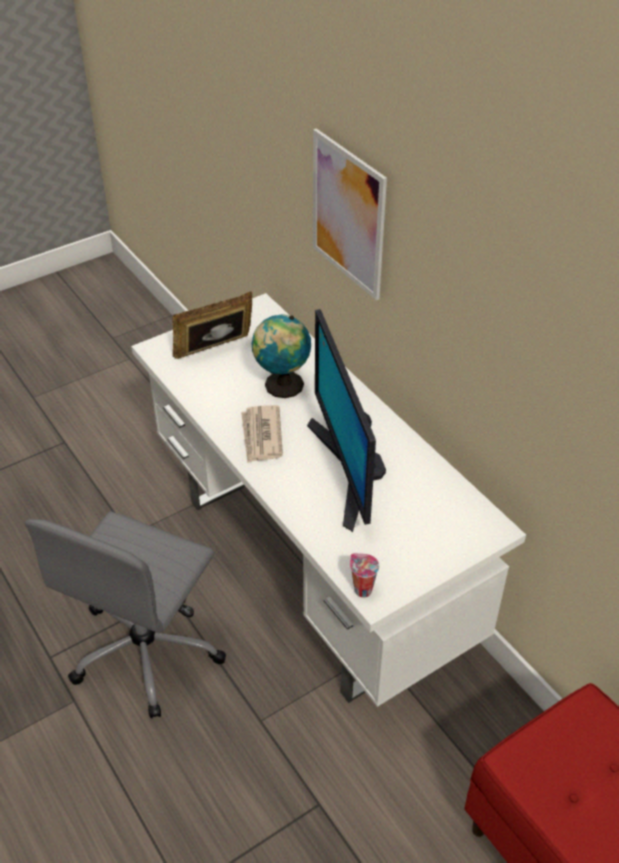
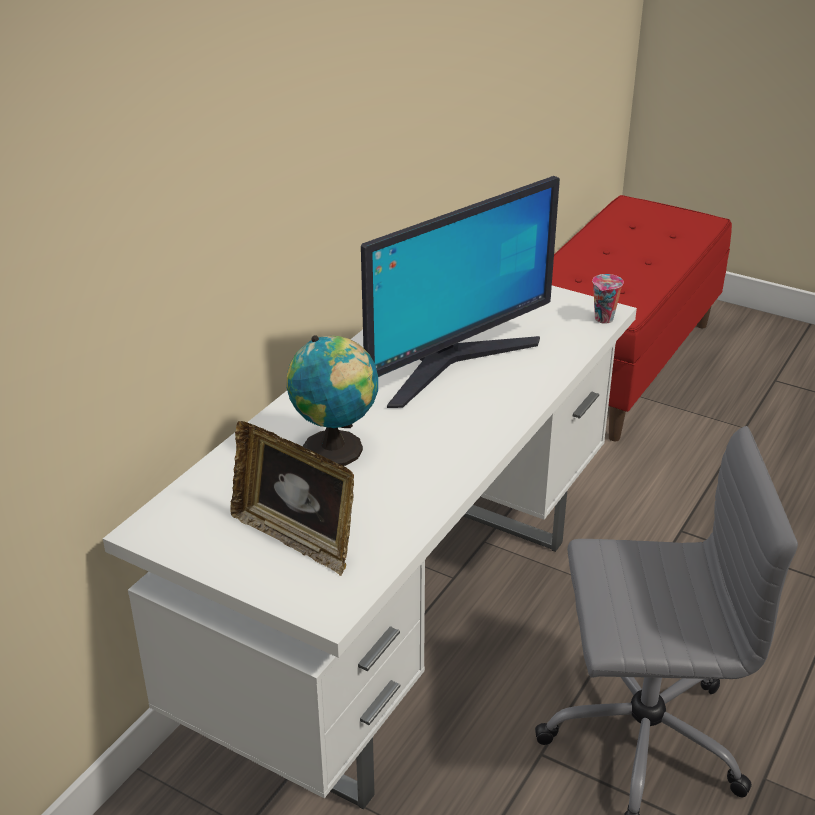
camera: 115 degrees left, 10 degrees down
newspaper [241,405,283,463] -> none
picture [313,128,387,300] -> none

